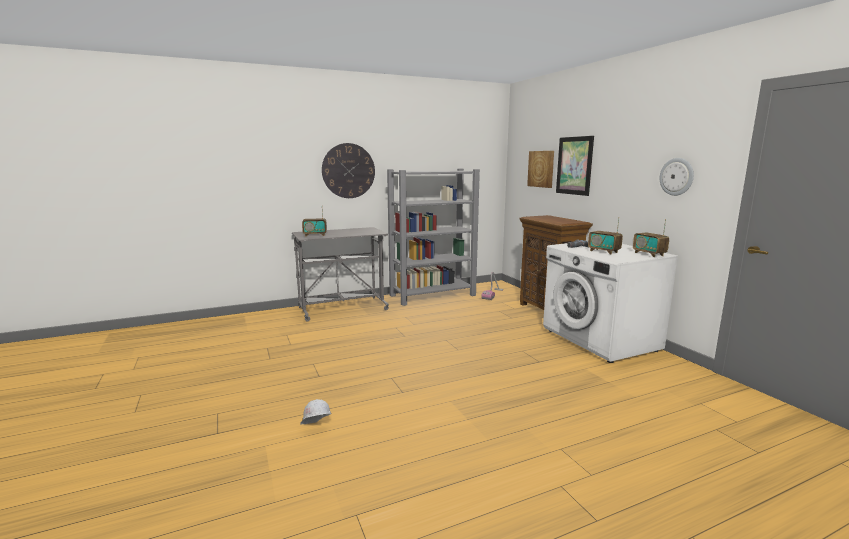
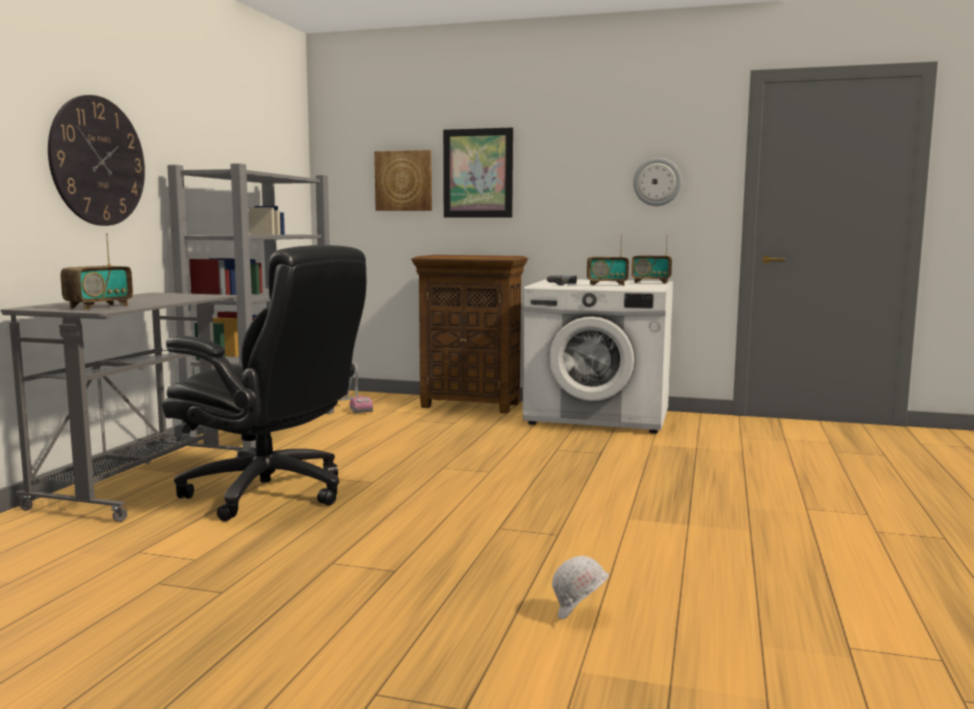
camera: 50 degrees left, 5 degrees down
none -> black office chair [162,245,366,521]

